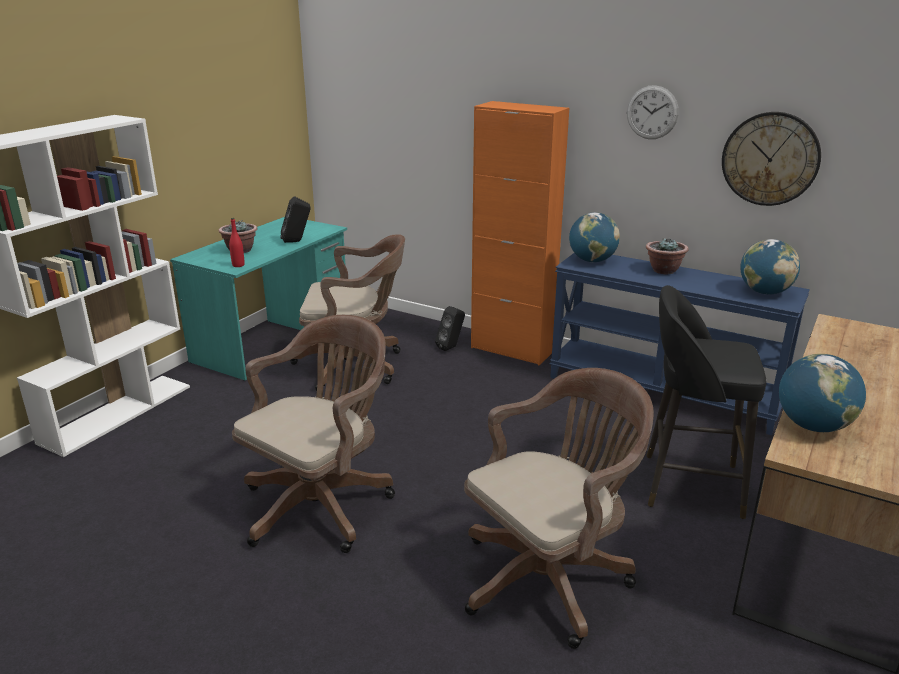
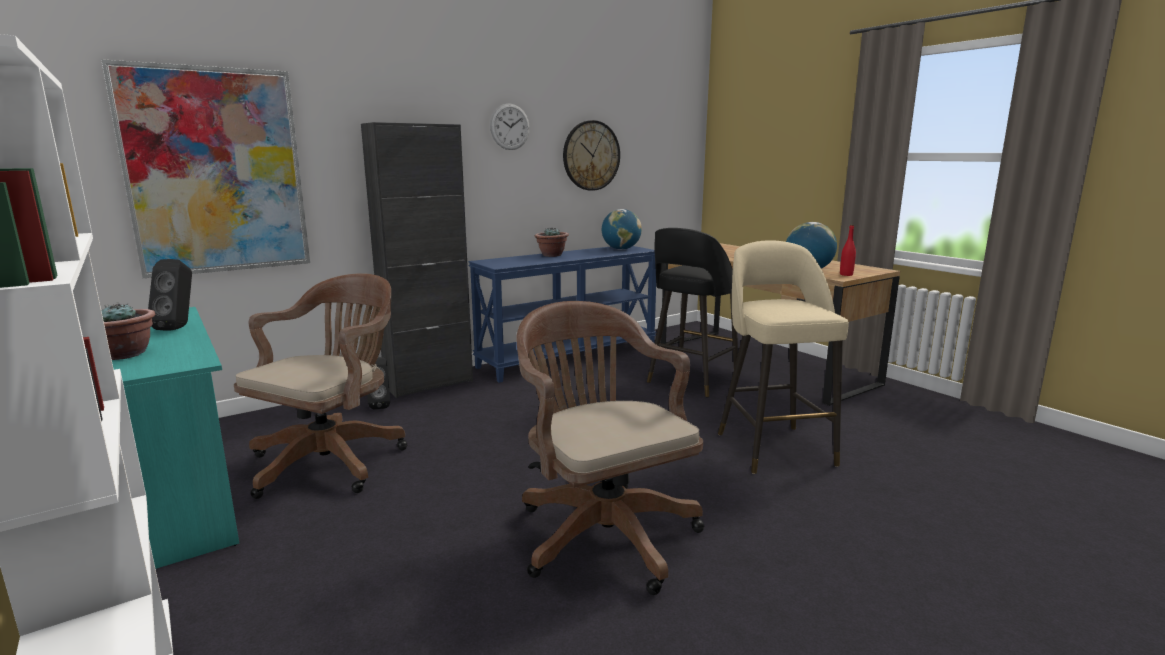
camera: 65 degrees left, 10 degrees down
red bottle [229,218,245,267] -> red bottle moved to [840,224,856,276]
brown office chair [464,368,654,649] -> beige stool [718,240,849,474]
orange cabinet [471,101,569,366] -> black cabinet [361,122,473,398]
globe [569,212,620,262] -> none
none -> picture [101,59,310,278]

